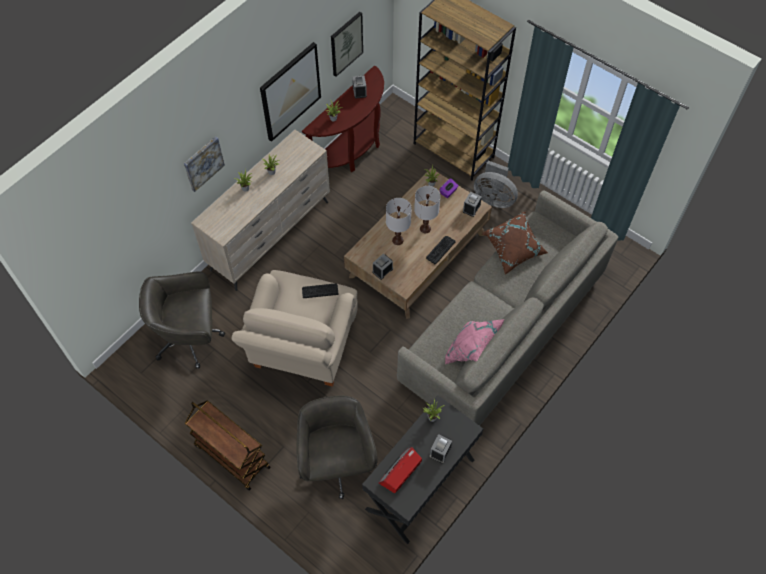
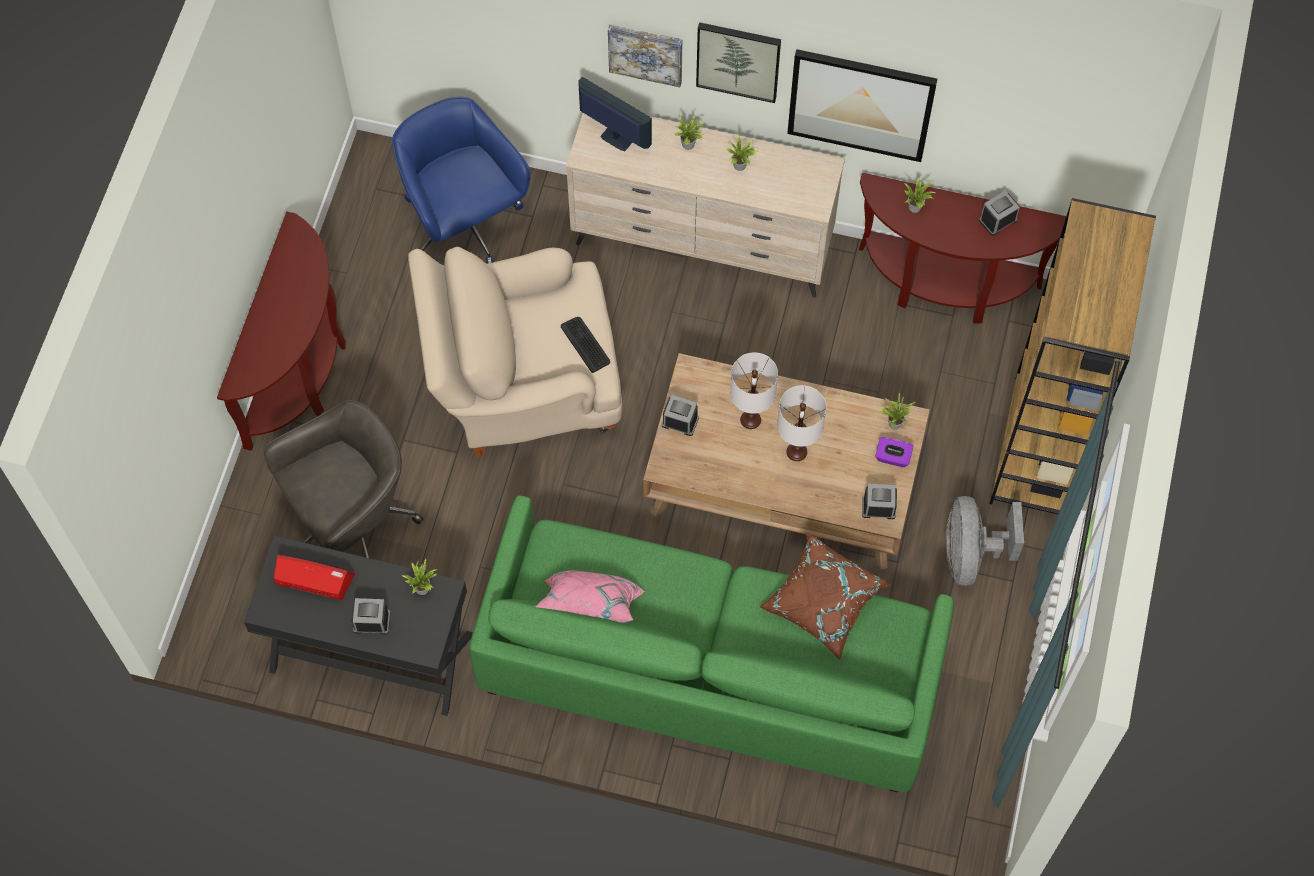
camera: 65 degrees right, 5 degrees up
grey office chair [139,271,225,369] -> blue office chair [392,97,530,264]
brown cart [185,401,271,491] -> brown console table [217,211,346,451]
picture [331,12,363,77] -> picture moved to [696,22,781,103]
grey sofa [397,191,618,426] -> green sofa [469,495,954,793]
keyboard [426,236,455,264] -> none
none -> monitor [578,77,652,151]

